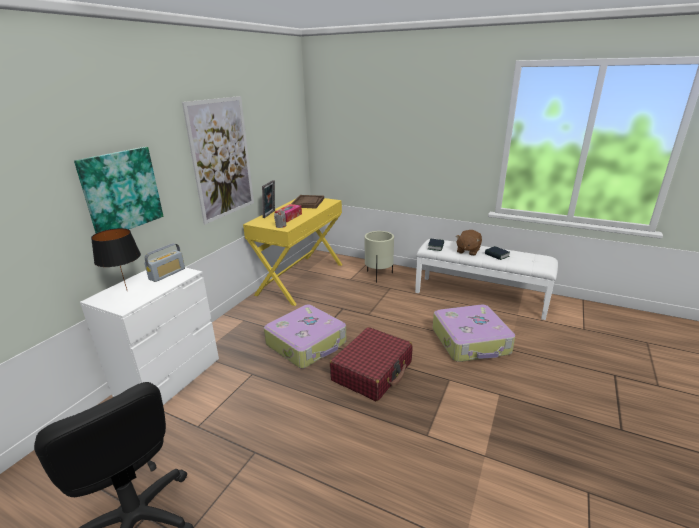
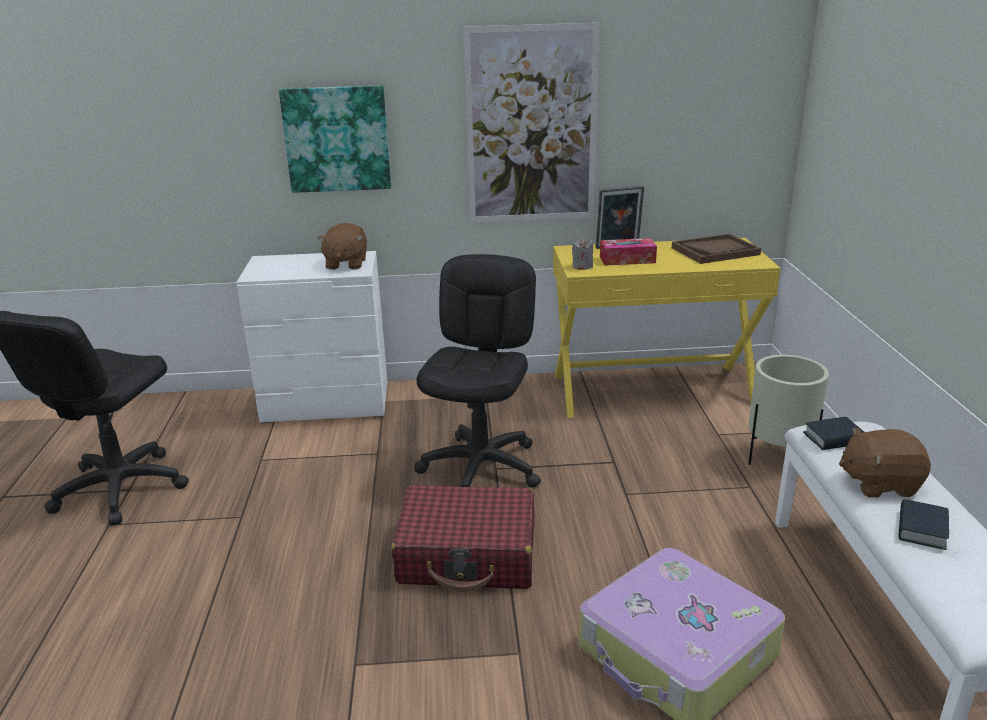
camera: 60 degrees right, 0 degrees up
black table lamp [91,228,141,290] -> none
radio [144,243,185,282] -> brown plush toy [317,223,367,270]
suitcase [264,305,347,368] -> black office chair [414,254,541,488]

